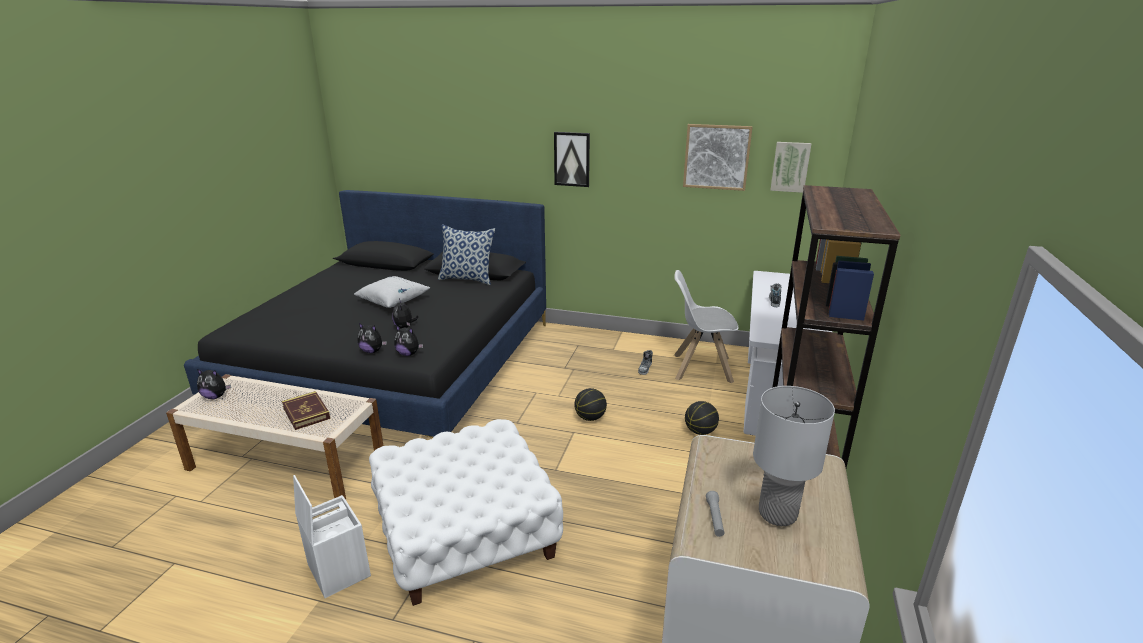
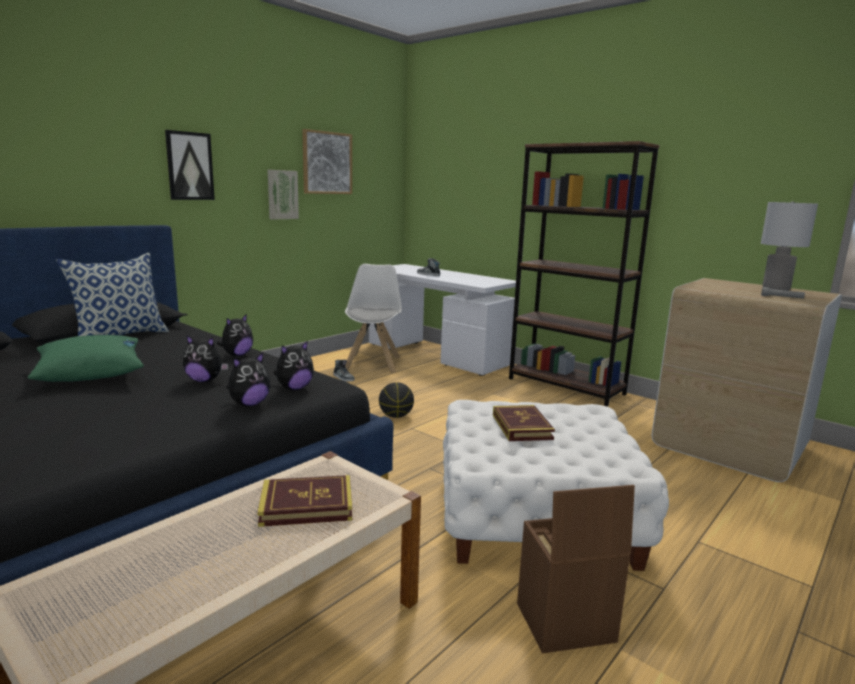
camera: 65 degrees left, 10 degrees down
plush toy [197,369,231,399] -> plush toy moved to [217,314,253,356]
white storage box [293,475,371,598] -> brown storage box [517,485,635,654]
grey pillow [354,276,430,308] -> green pillow [28,335,144,382]
chair [674,270,738,383] -> chair turned 150 degrees clockwise [345,264,402,373]
basketball [685,401,719,435] -> none
picture [770,142,811,193] -> picture moved to [268,170,299,220]
none -> book [493,405,555,441]

